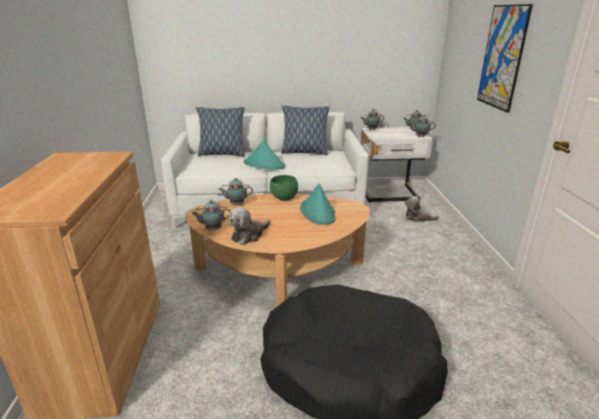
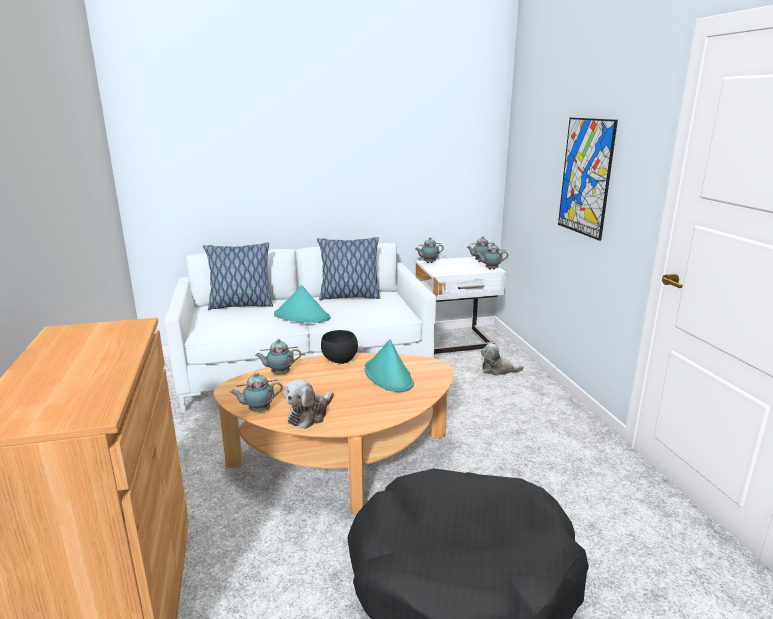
camera: 10 degrees left, 5 degrees down
green bowl [270,175,298,201] -> black bowl [321,330,358,364]

